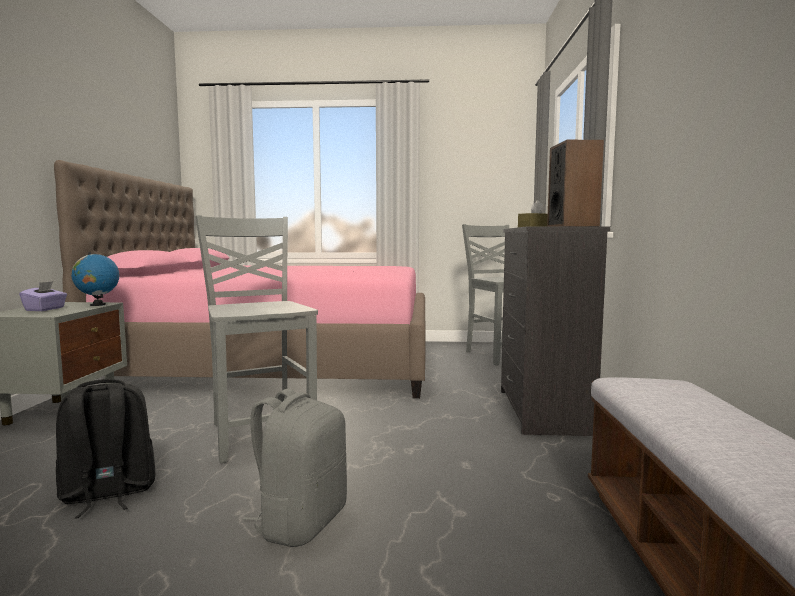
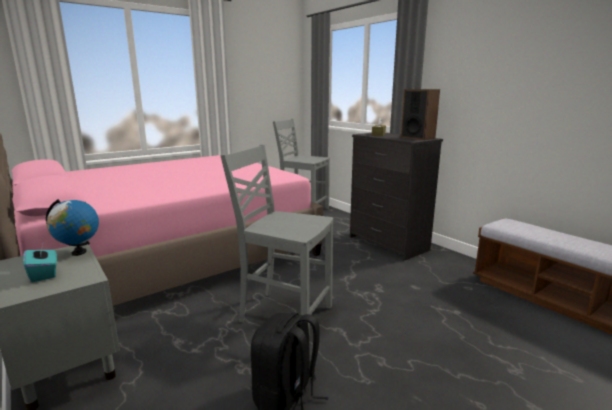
camera: 40 degrees left, 10 degrees up
purple tissue box [19,281,67,311] -> turquoise tissue box [23,244,57,282]
grey backpack [242,389,347,547] -> none

